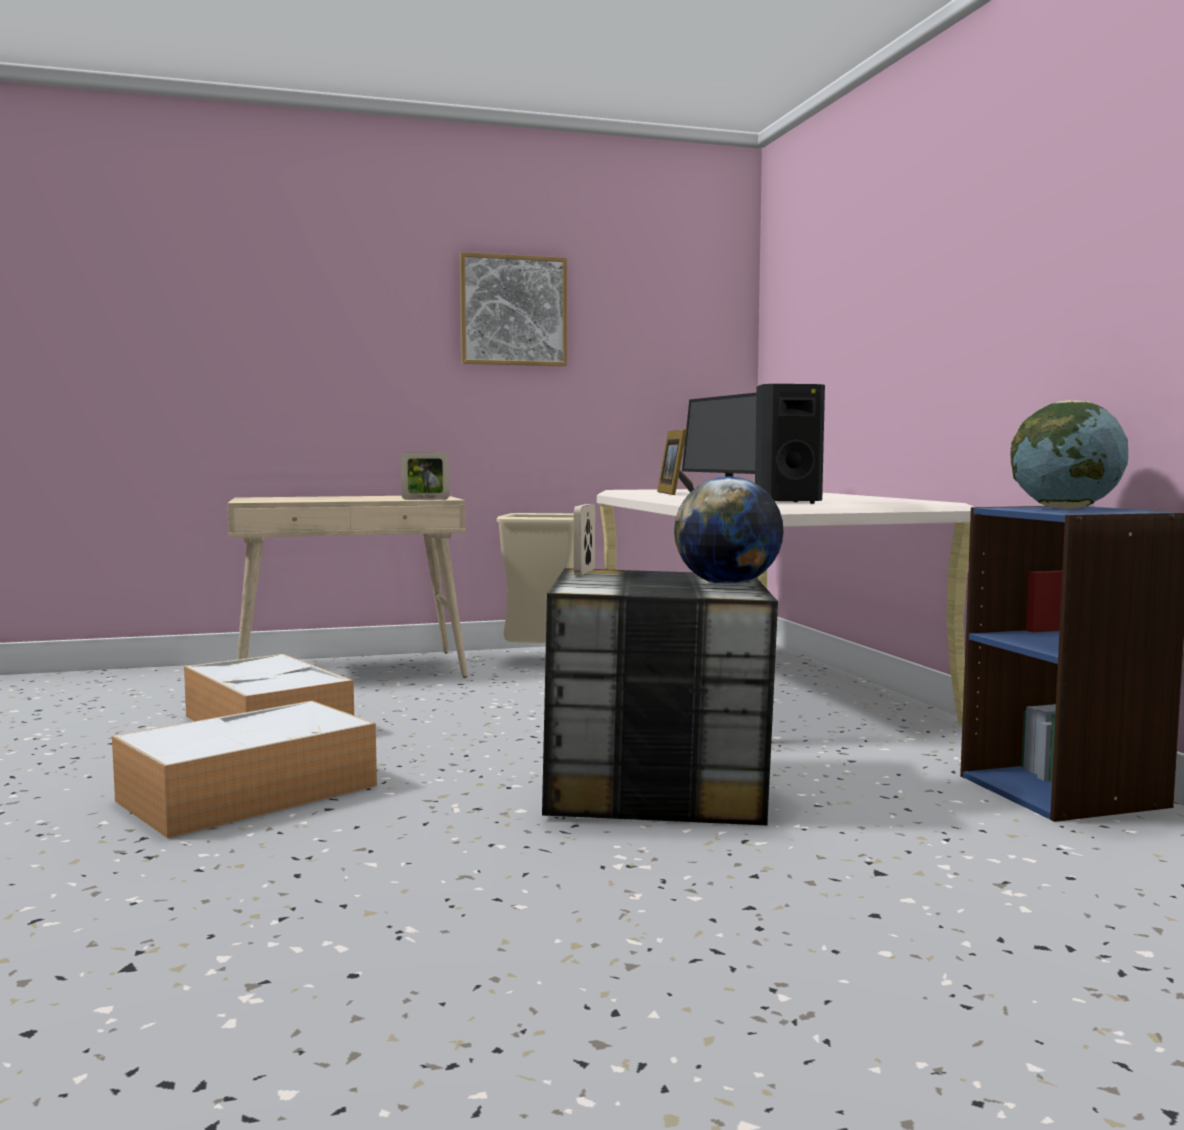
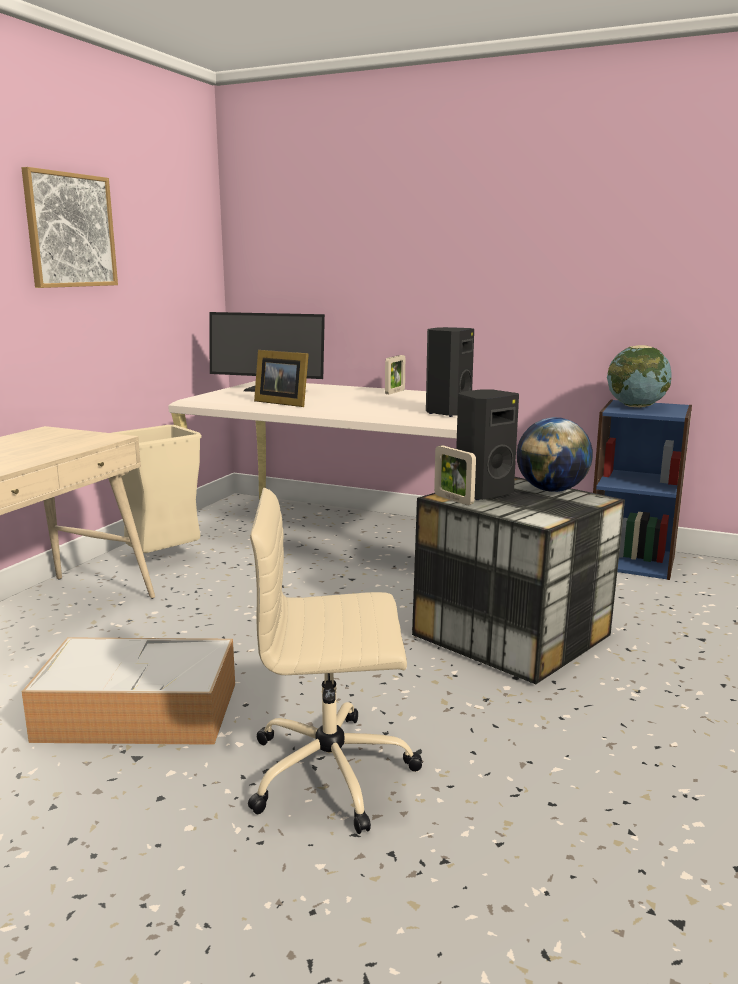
camera: 50 degrees left, 10 degrees up
storage box [112,701,377,838] -> beige office chair [248,488,423,834]
picture frame [401,452,450,500] -> picture frame moved to [385,355,405,394]
none -> black speaker [456,390,519,500]

